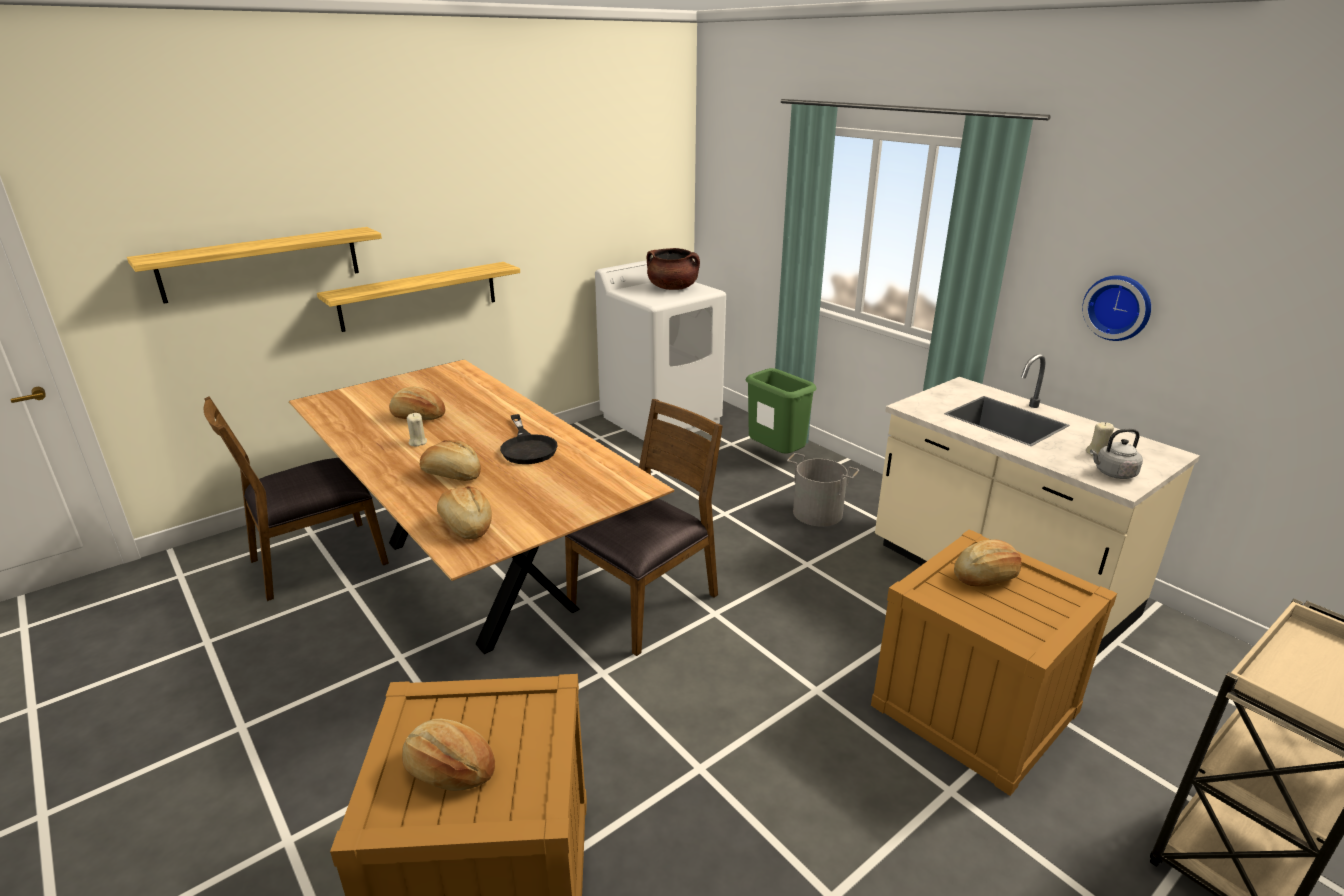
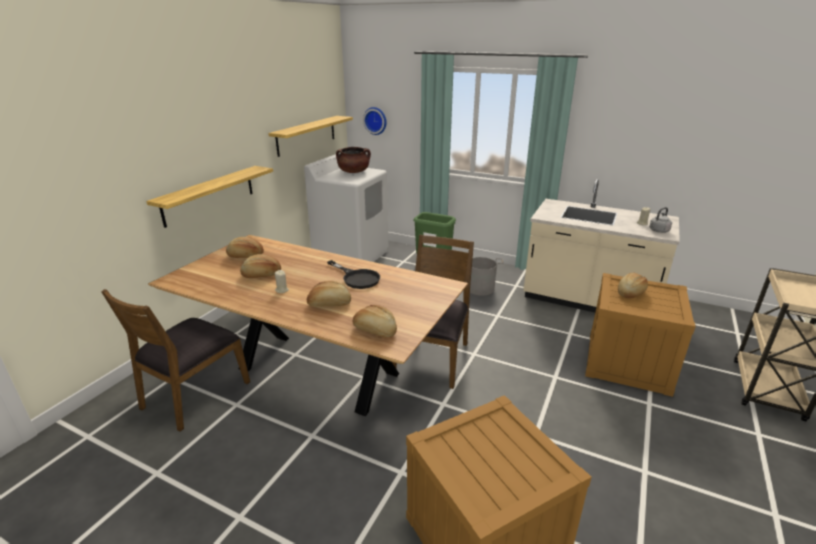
camera: 25 degrees left, 0 degrees up
shelf [127,227,382,304] -> shelf moved to [268,116,353,157]
bread [402,719,495,791] -> bread moved to [226,237,264,258]
wall clock [1082,275,1151,341] -> wall clock moved to [363,107,387,135]

